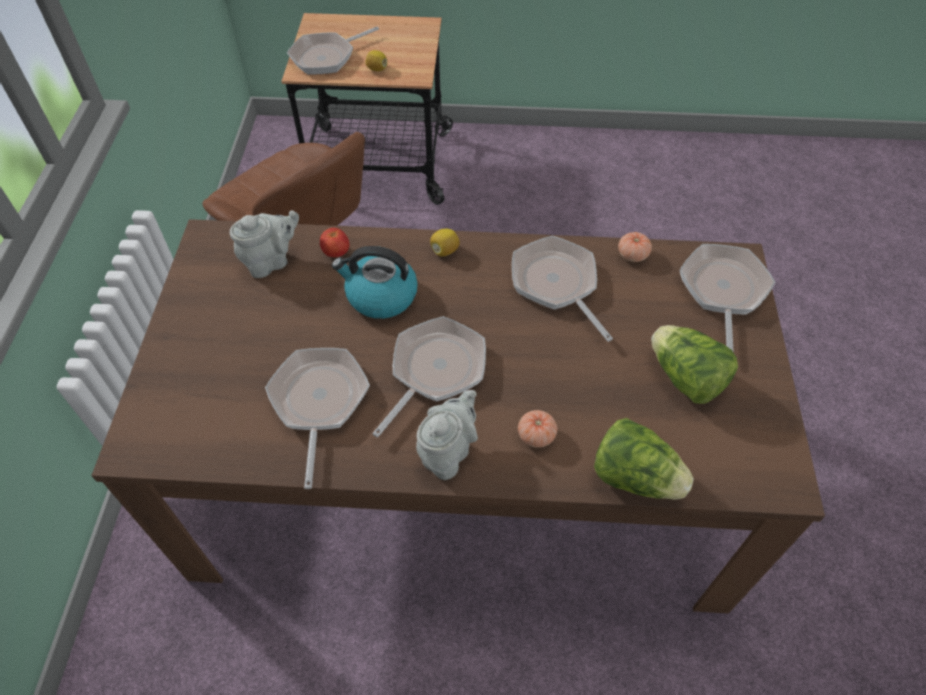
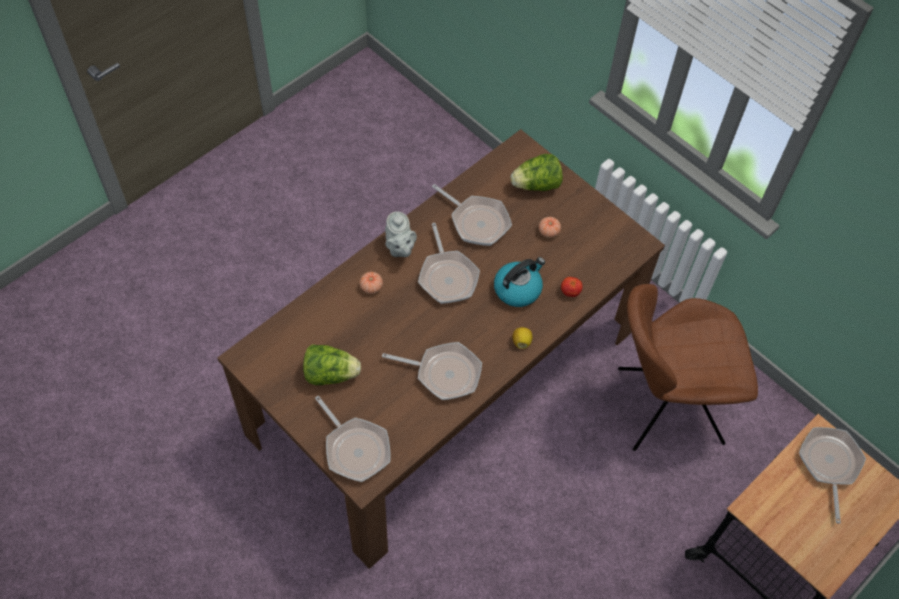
camera: 130 degrees right, 5 degrees up
grey teapot [230,210,299,278] -> none
lemon [365,50,387,71] -> none
lettuce [594,418,694,500] -> lettuce moved to [510,154,563,191]
tomato [618,232,652,262] -> tomato moved to [539,217,561,238]

